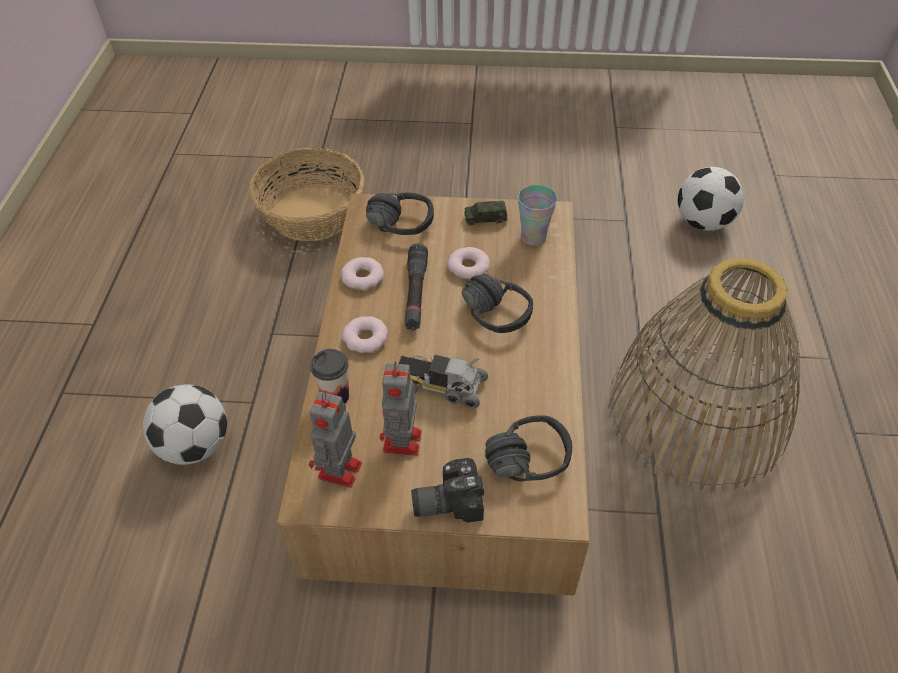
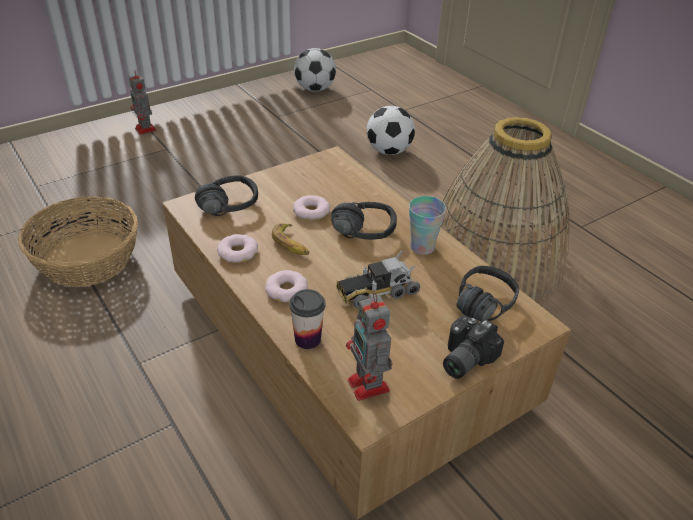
camera: 40 degrees left, 10 degrees down
football [143,385,227,465] -> football moved to [294,48,336,92]
toy robot [379,361,422,456] -> toy robot moved to [129,71,156,135]
black flashlight [405,243,428,330] -> banana [272,223,309,255]
toy car [464,201,507,226] -> none
cup [518,185,557,245] -> cup moved to [409,196,446,255]

